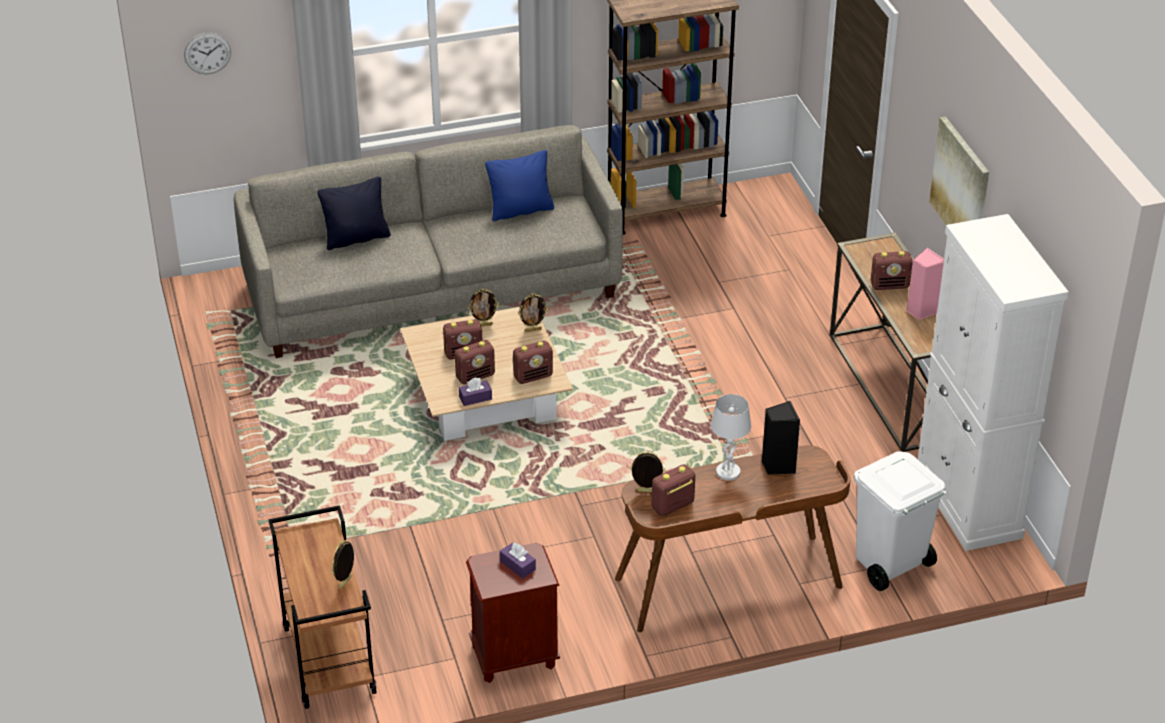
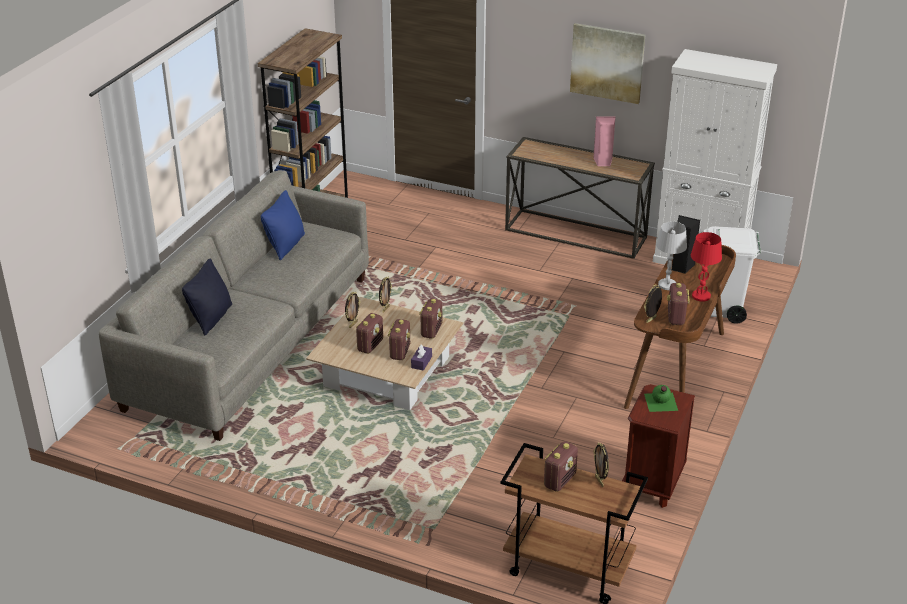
camera: 50 degrees left, 5 degrees down
wall clock [184,33,231,74] -> none
purple tissue box [500,542,536,579] -> green bottle [644,385,678,412]
radio [871,251,913,290] -> radio moved to [544,441,578,492]
none -> red table lamp [691,232,722,302]

